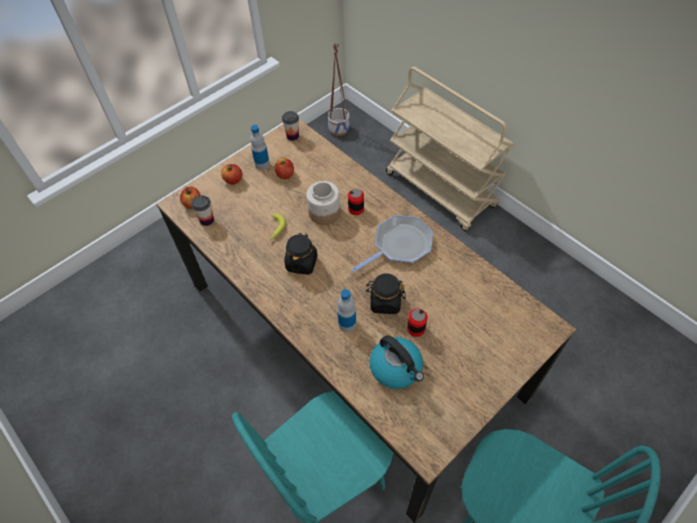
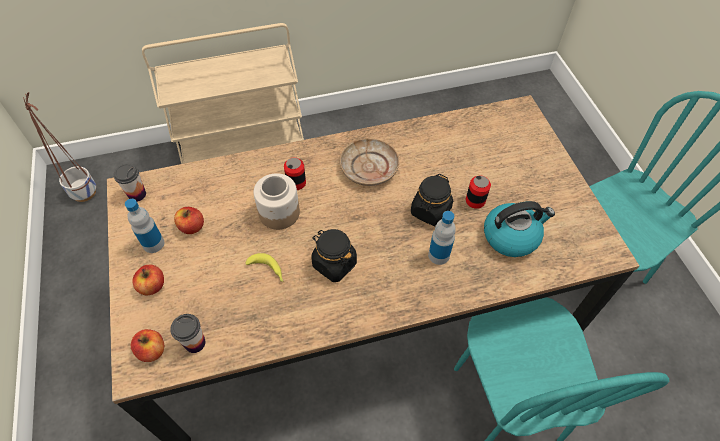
camera: 65 degrees left, 0 degrees up
frying pan [351,215,433,272] -> beige plate [340,138,399,186]

